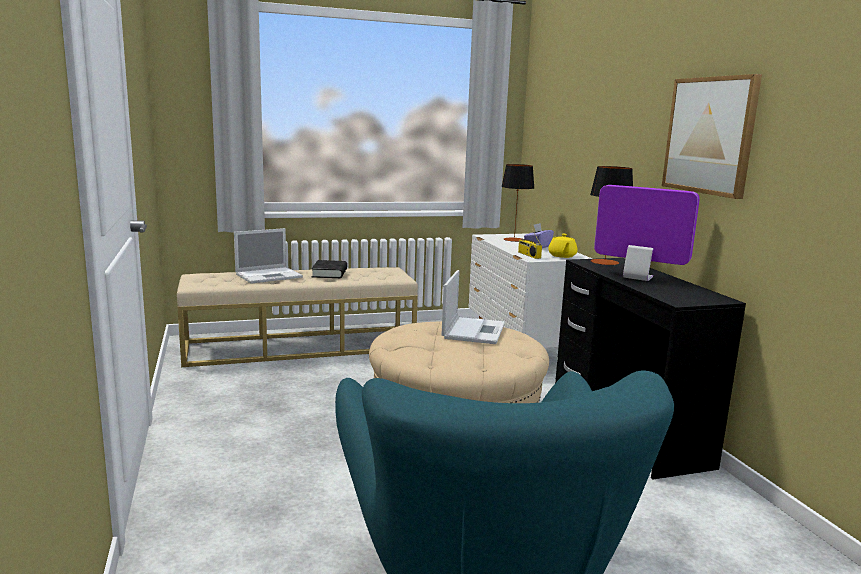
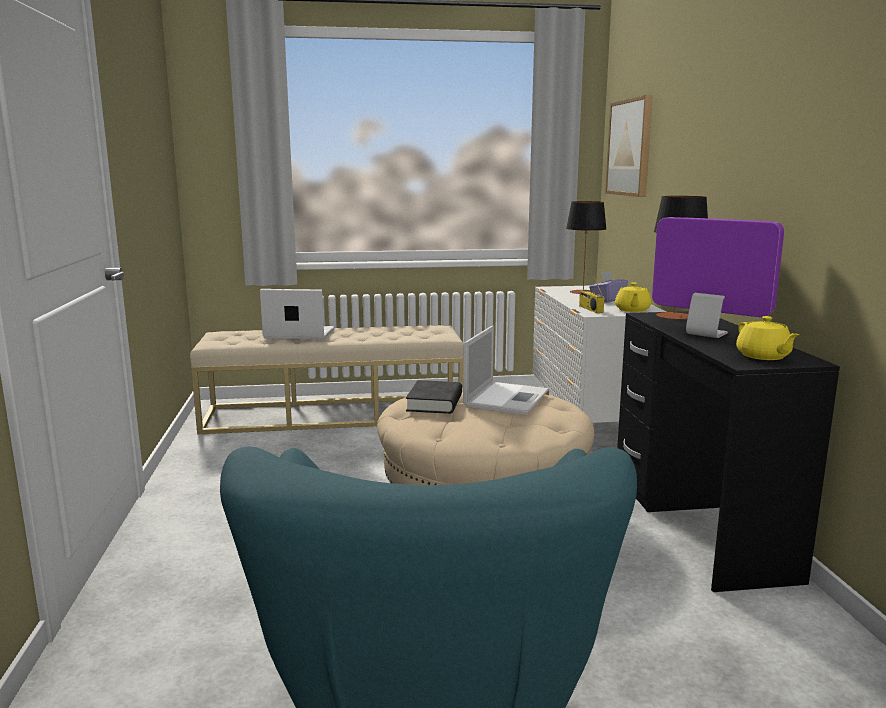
camera: 10 degrees right, 0 degrees up
laptop [234,228,303,284] -> laptop turned 150 degrees counterclockwise [260,289,335,339]
black book [311,260,347,278] -> black book moved to [406,380,462,414]
picture [662,74,762,199] -> picture moved to [605,95,653,197]
none -> yellow teapot [736,316,799,360]

